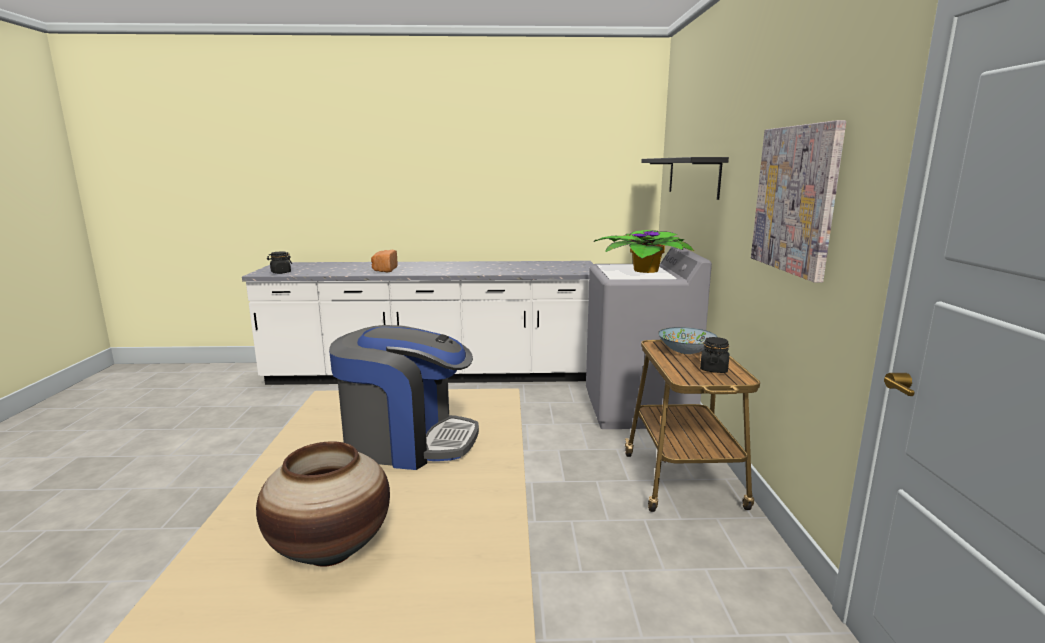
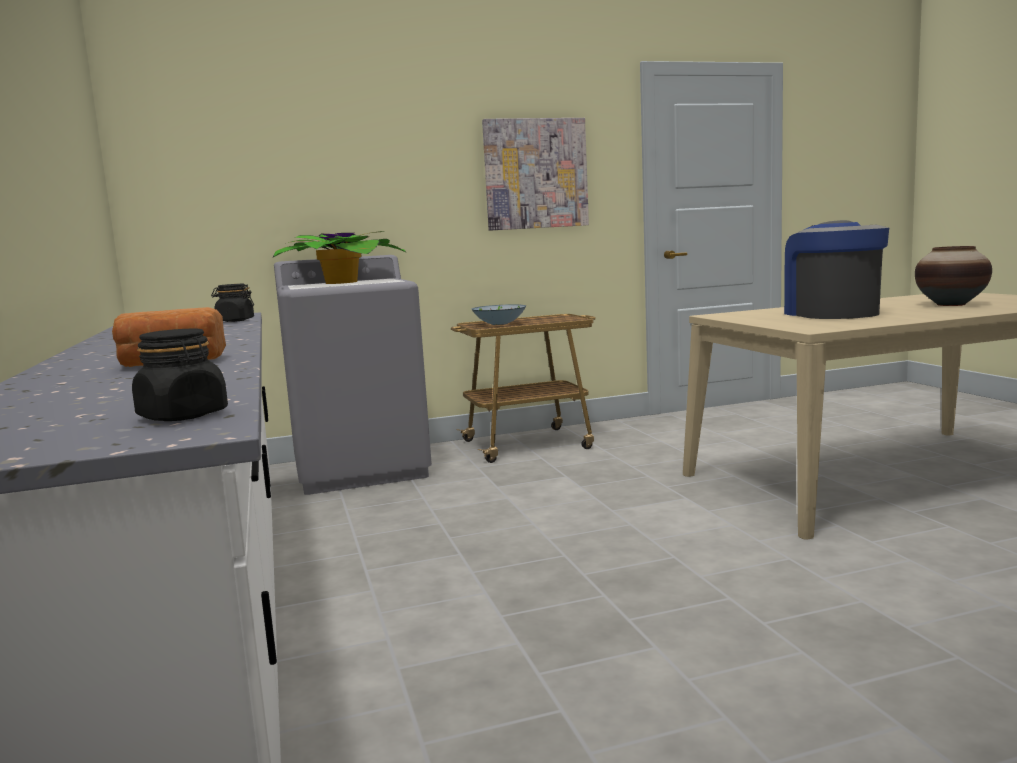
camera: 105 degrees left, 5 degrees down
black shelf [641,157,729,200] -> none
black jar [700,337,729,373] -> black jar moved to [211,284,254,322]

